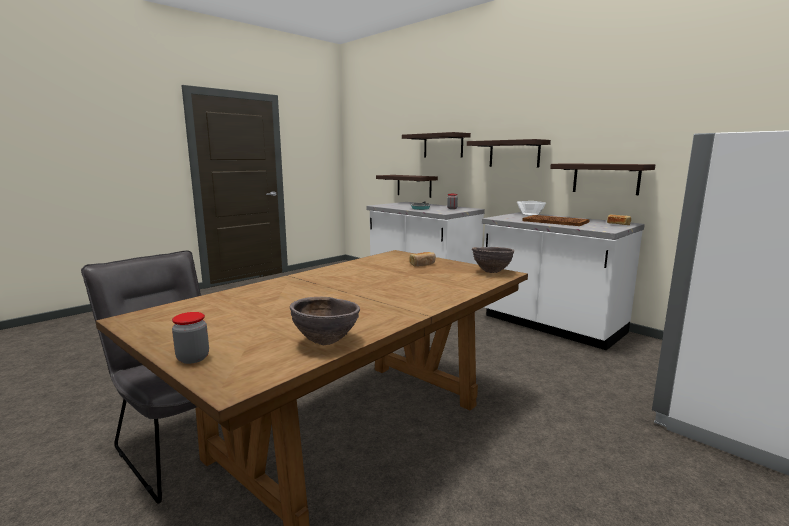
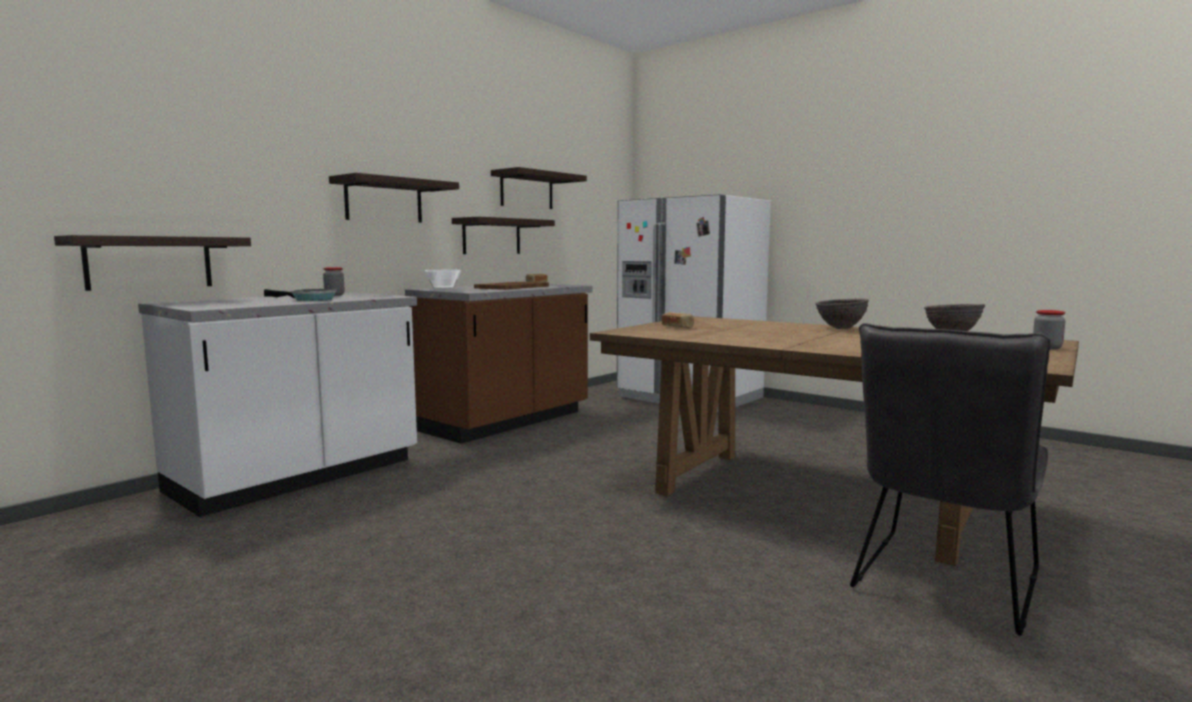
camera: 95 degrees left, 5 degrees down
shelf [402,132,471,157] -> shelf moved to [491,167,587,209]
brown bowl [472,247,514,273] -> brown bowl moved to [816,298,869,329]
white counter [482,212,645,350] -> brown counter [405,284,593,444]

